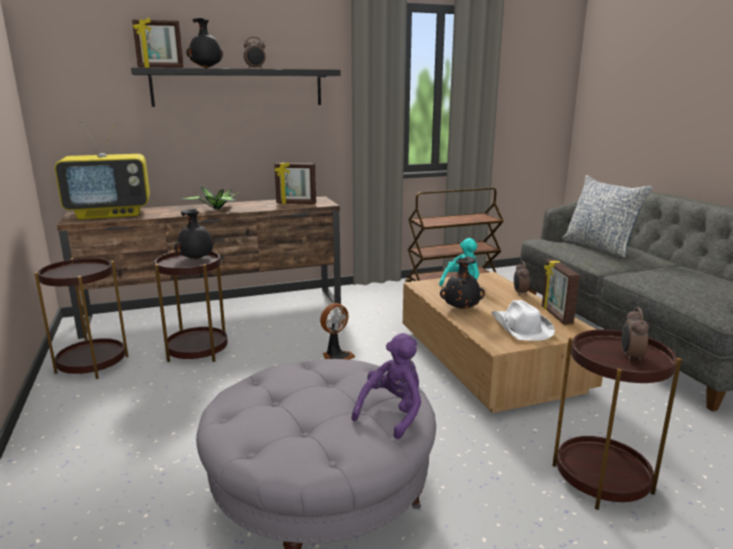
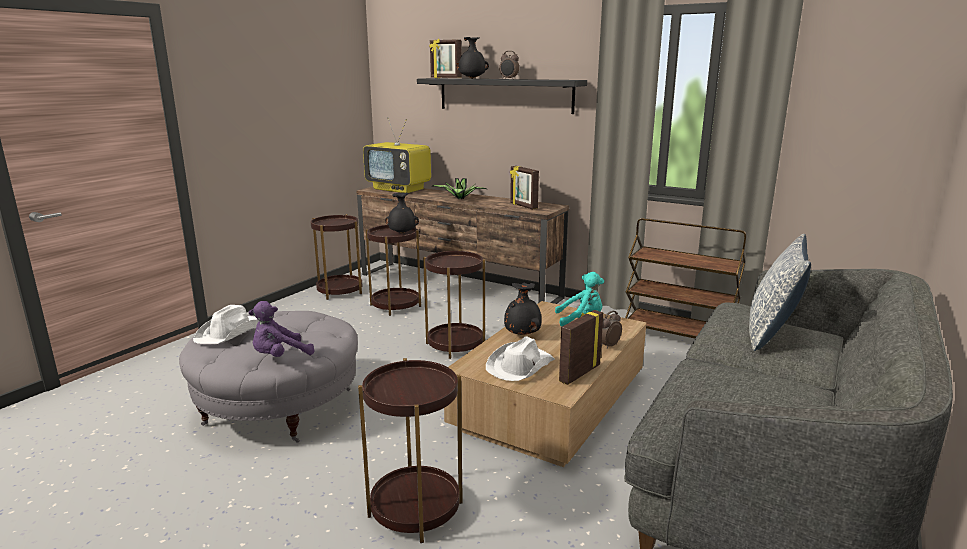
camera: 50 degrees right, 0 degrees up
fan [320,303,355,360] -> brown side table [423,250,485,359]
purple plush toy [352,333,421,439] -> purple plush toy turned 150 degrees clockwise [249,301,315,357]
alarm clock [622,307,649,362] -> none
none -> white hat [193,305,259,344]

